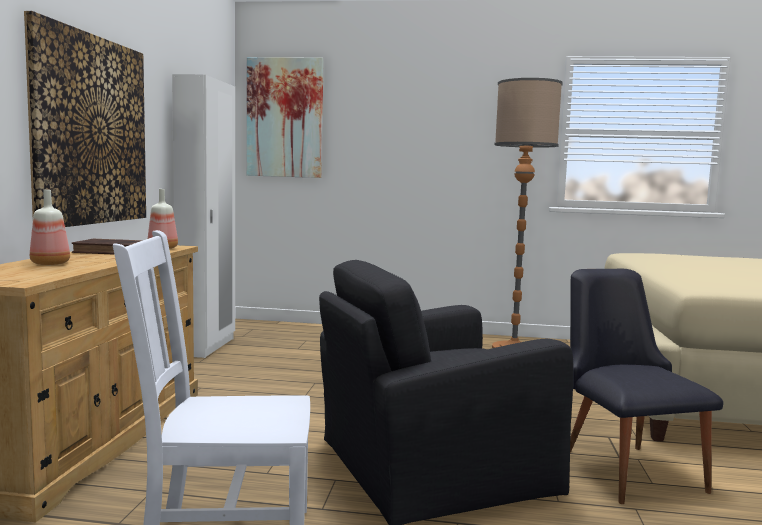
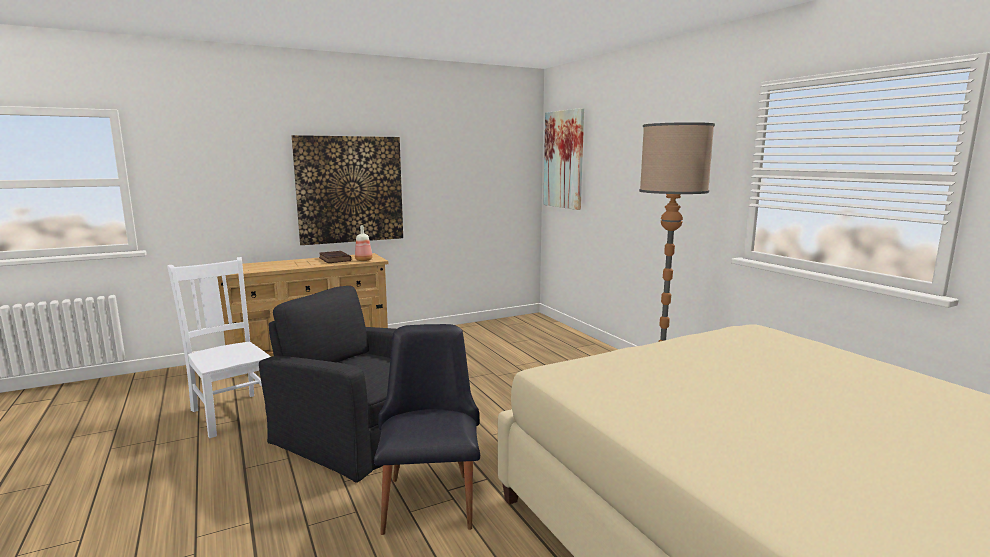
camera: 55 degrees right, 5 degrees up
bottle [30,190,70,265] -> none
white wardrobe [172,74,235,358] -> none
black chair [570,269,724,504] -> black chair turned 45 degrees counterclockwise [374,324,480,535]

